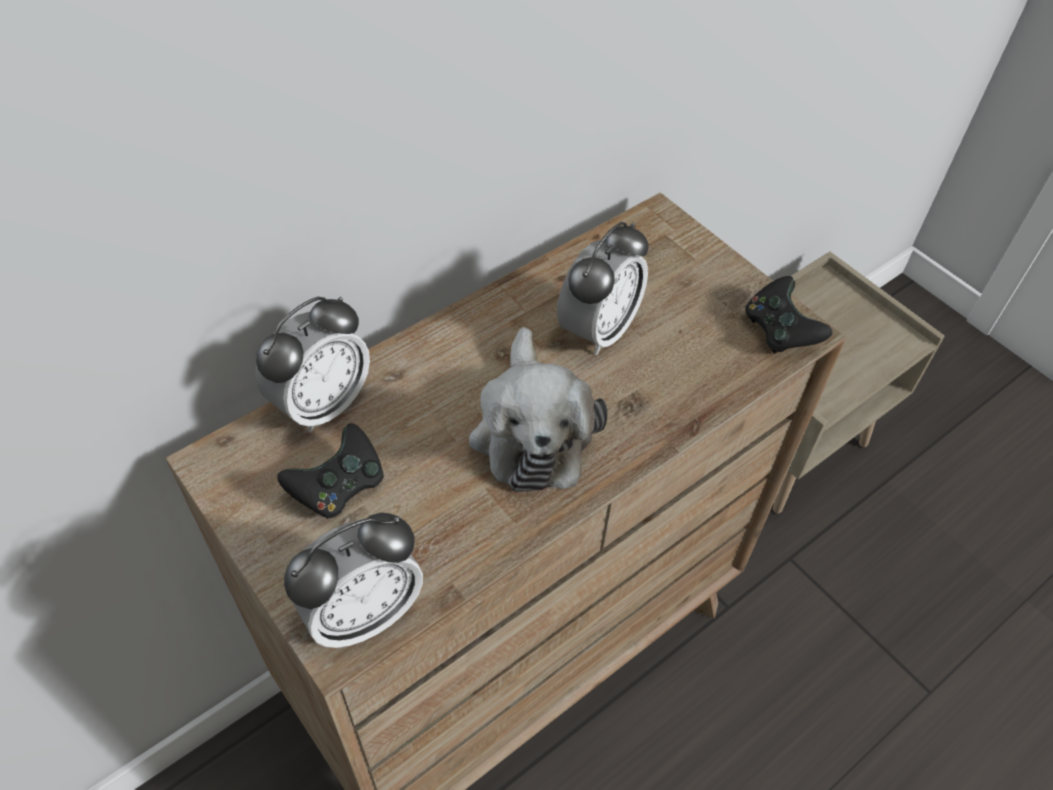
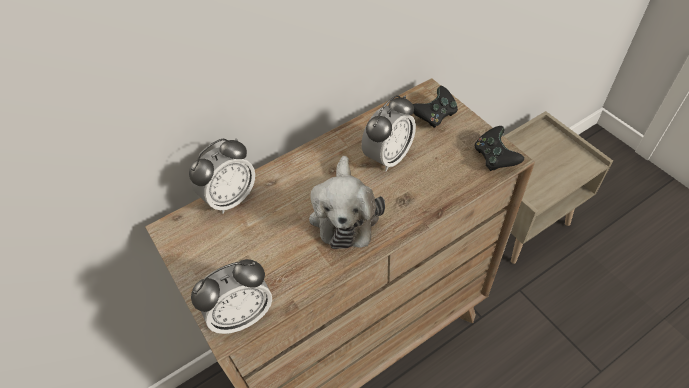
camera: 10 degrees right, 0 degrees up
black game controller [277,423,384,518] -> black game controller moved to [413,86,458,128]

